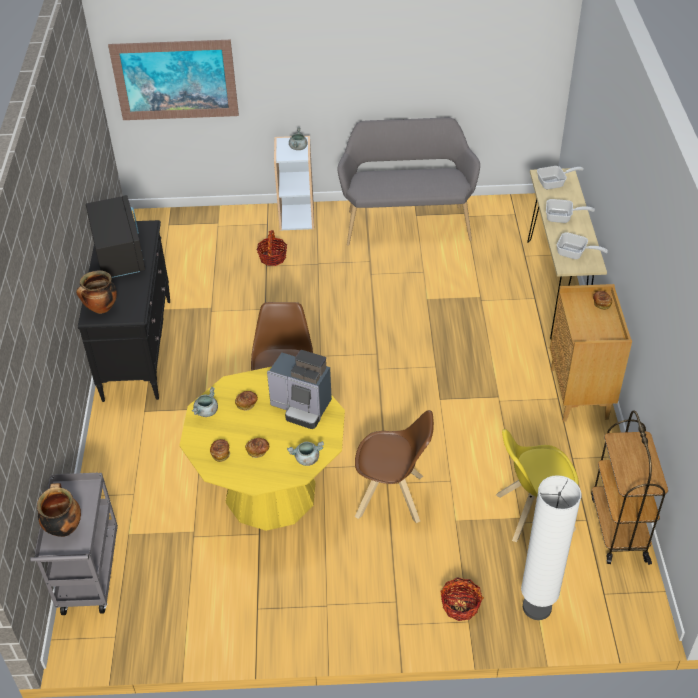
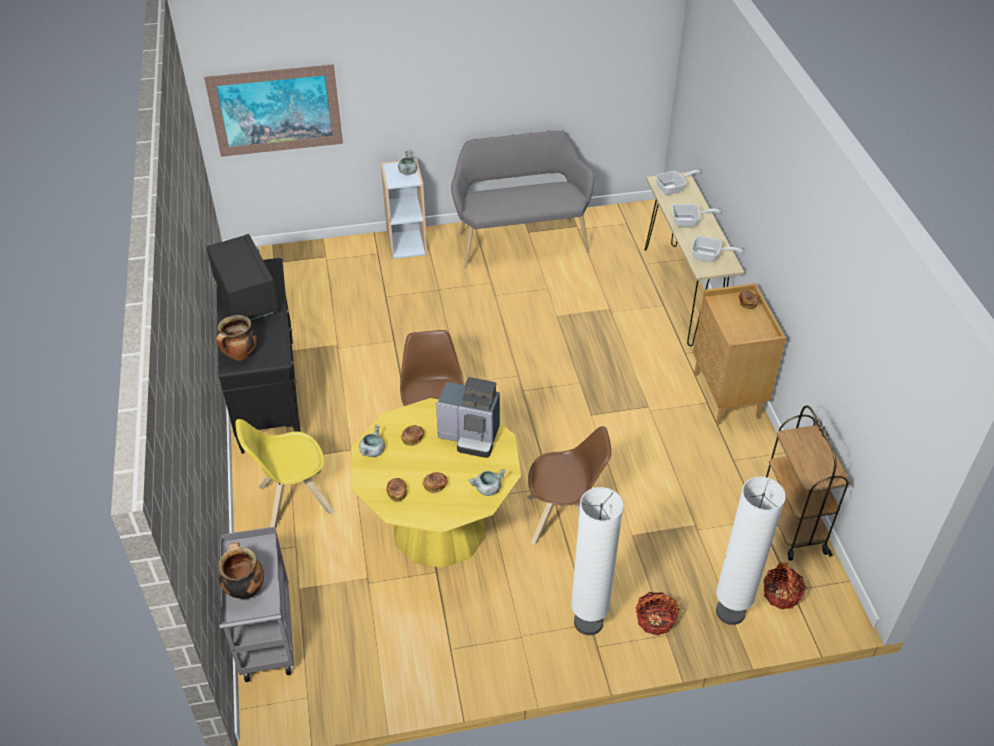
camera: 10 degrees left, 0 degrees up
basket [257,230,287,266] -> basket moved to [764,562,806,609]
yellow chair [496,429,579,542] -> yellow chair moved to [235,419,335,528]
none -> white floor lamp [571,487,624,635]

